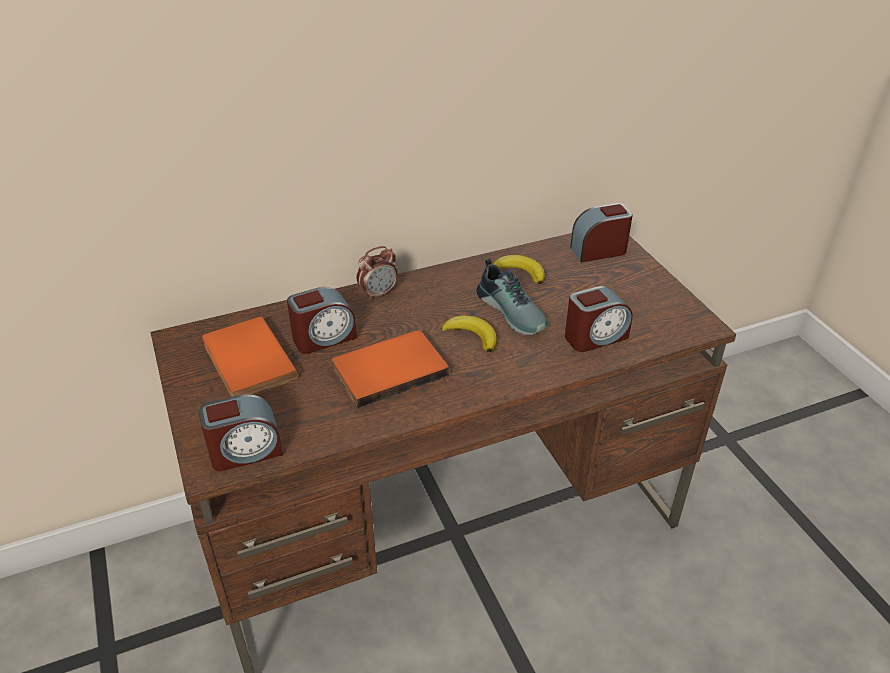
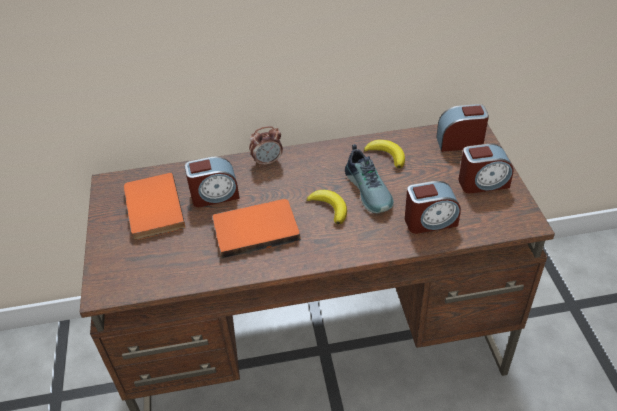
camera: 15 degrees right, 5 degrees up
alarm clock [199,394,283,471] -> alarm clock moved to [459,144,513,193]

